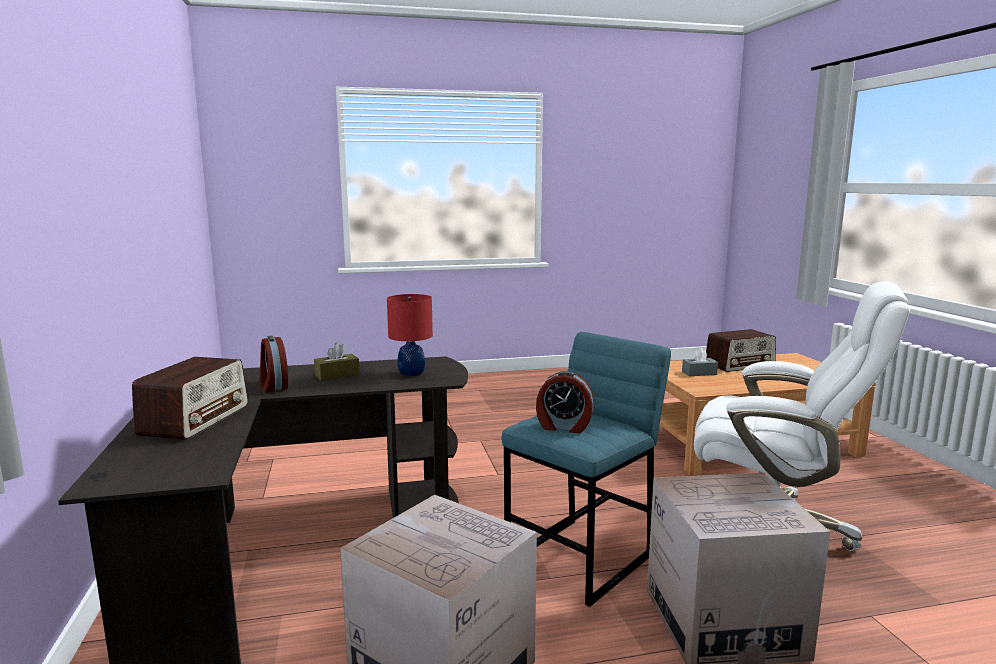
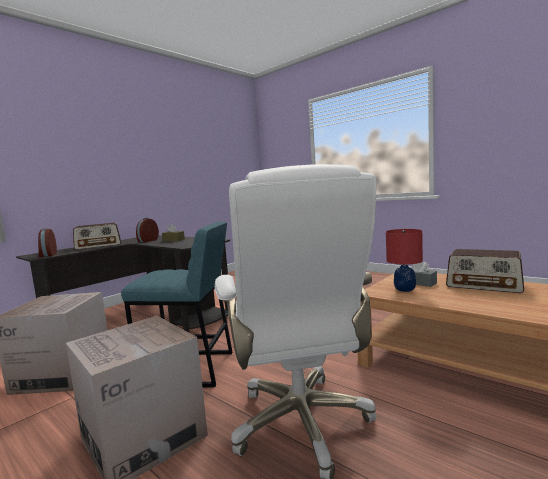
camera: 55 degrees right, 5 degrees down
red table lamp [387,294,433,376] -> red table lamp moved to [386,229,423,292]
alarm clock [536,371,594,433] -> alarm clock moved to [38,228,57,257]

